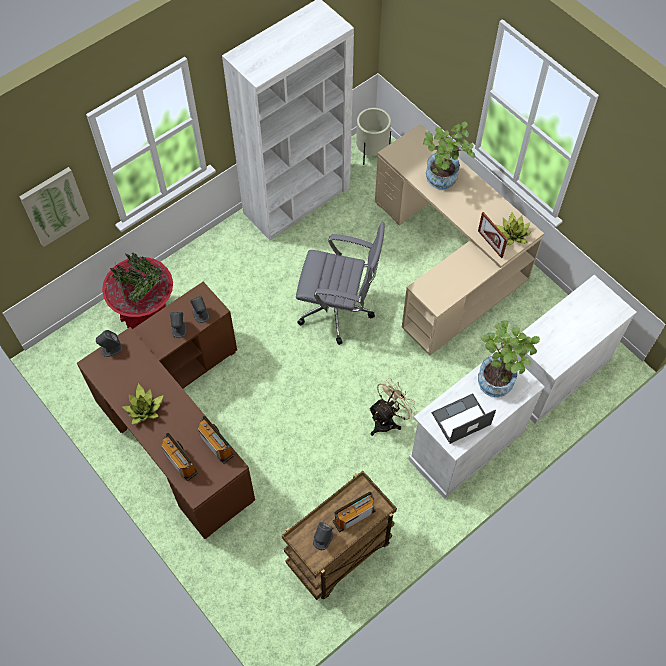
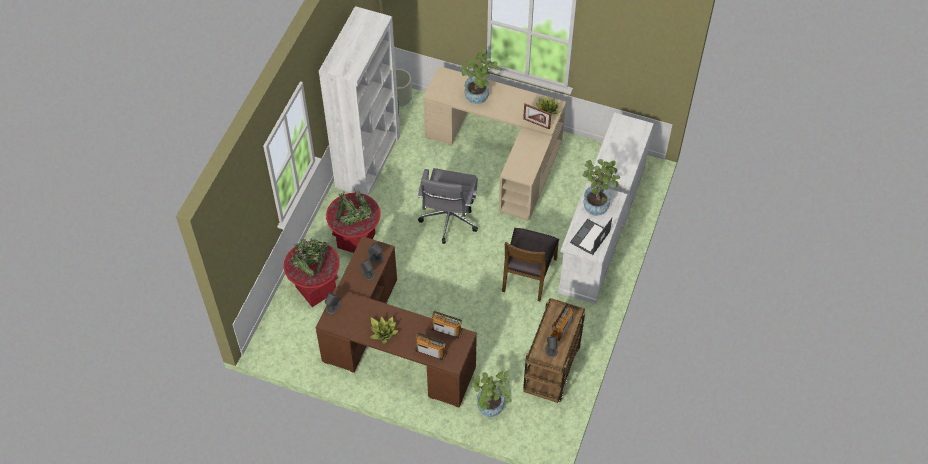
camera: 30 degrees left, 5 degrees down
picture [19,167,89,247] -> none
grey office chair [296,222,385,345] -> grey office chair turned 120 degrees clockwise [418,168,478,244]
beige fan [368,378,416,436] -> brown chair [502,228,559,302]
none -> red planter [326,188,380,253]
none -> potted plant [472,371,512,417]

